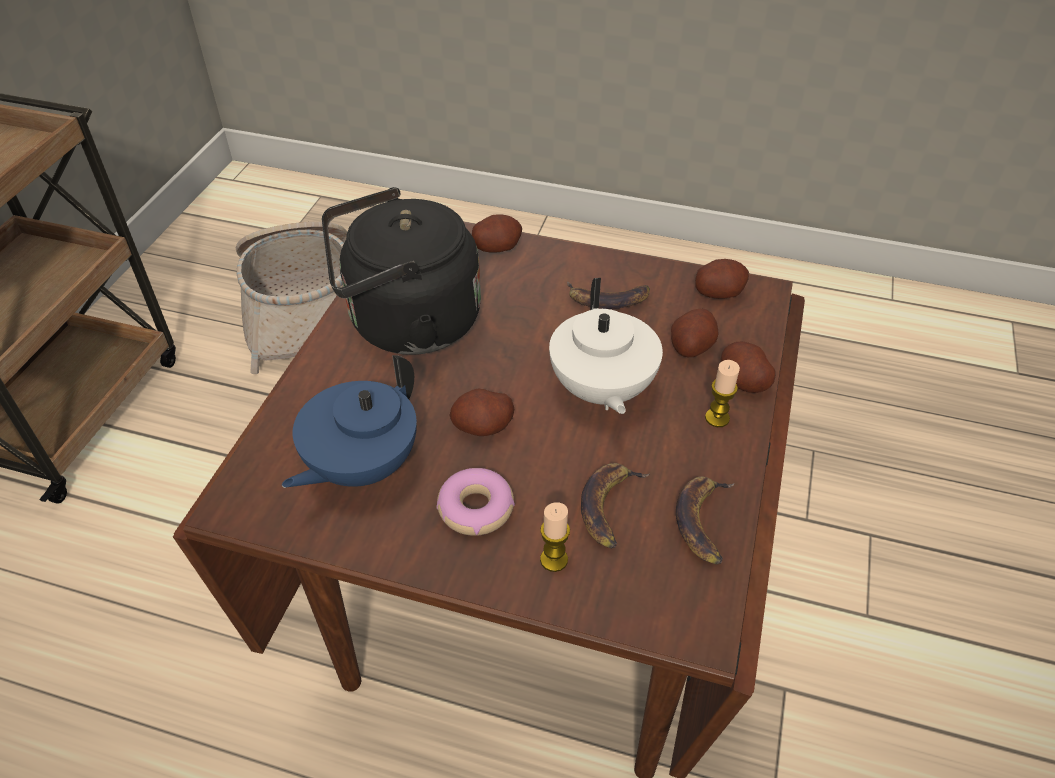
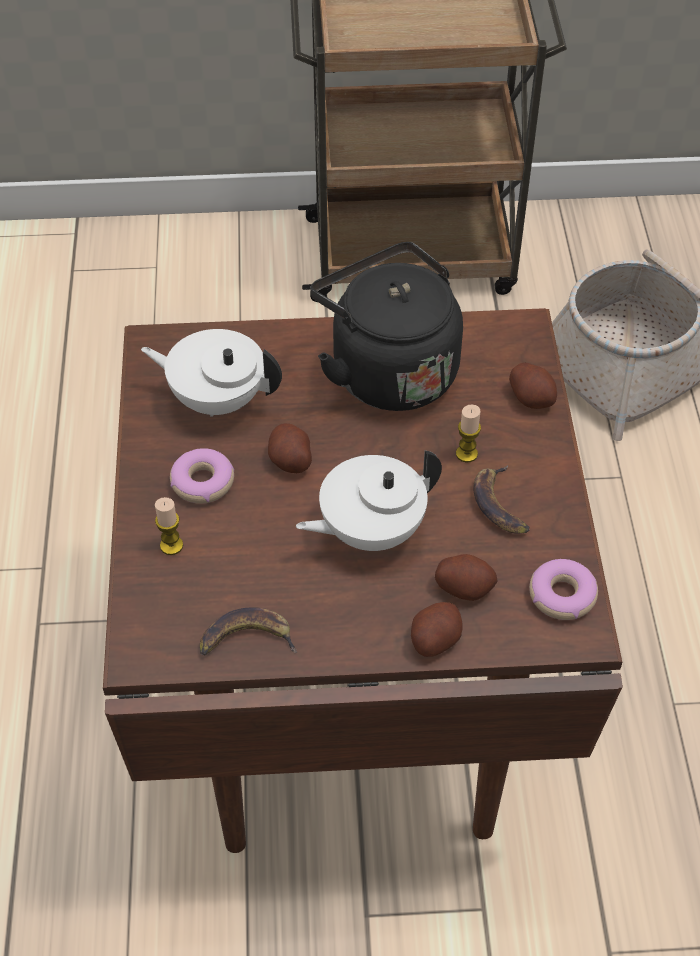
camera: 70 degrees right, 5 degrees up
blue teapot [282,355,417,488] -> white teapot [141,329,282,417]
banana [581,463,649,549] -> none
potato [695,259,749,299] -> donut [529,559,598,620]
candle [705,360,740,427] -> candle moved to [456,405,481,462]

